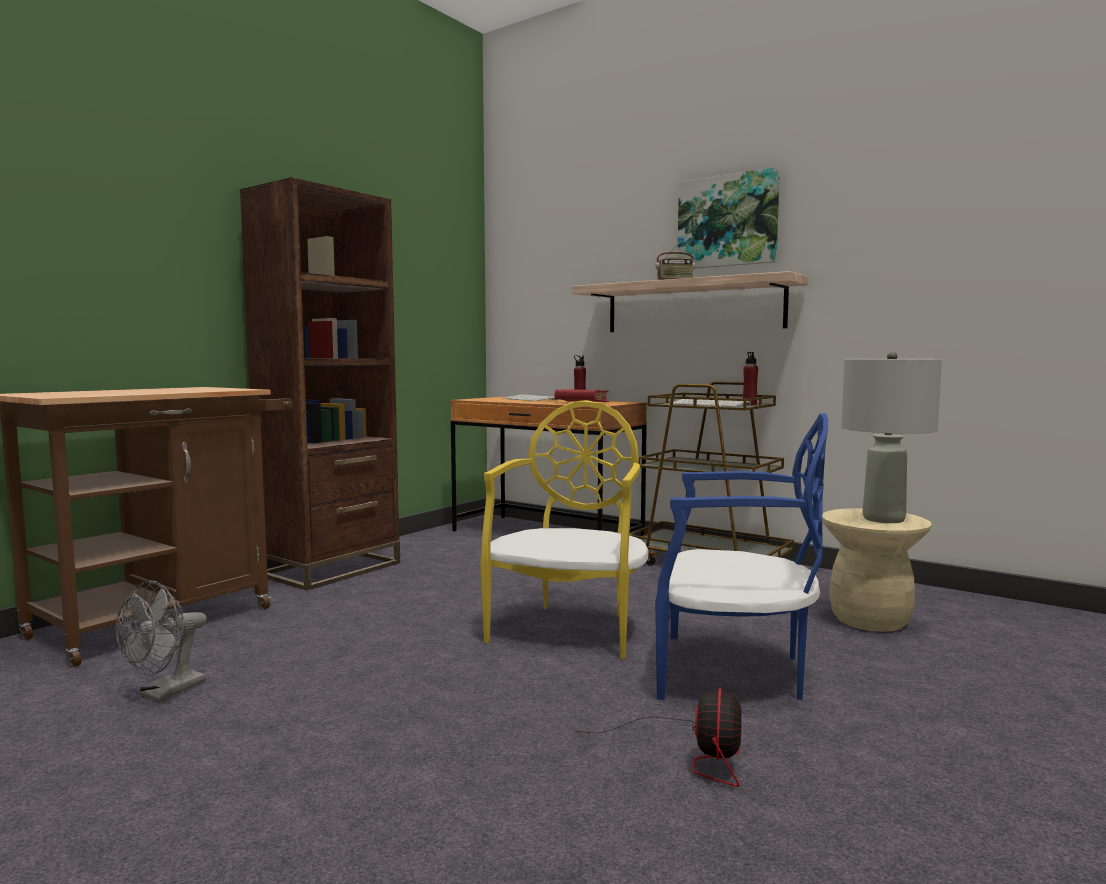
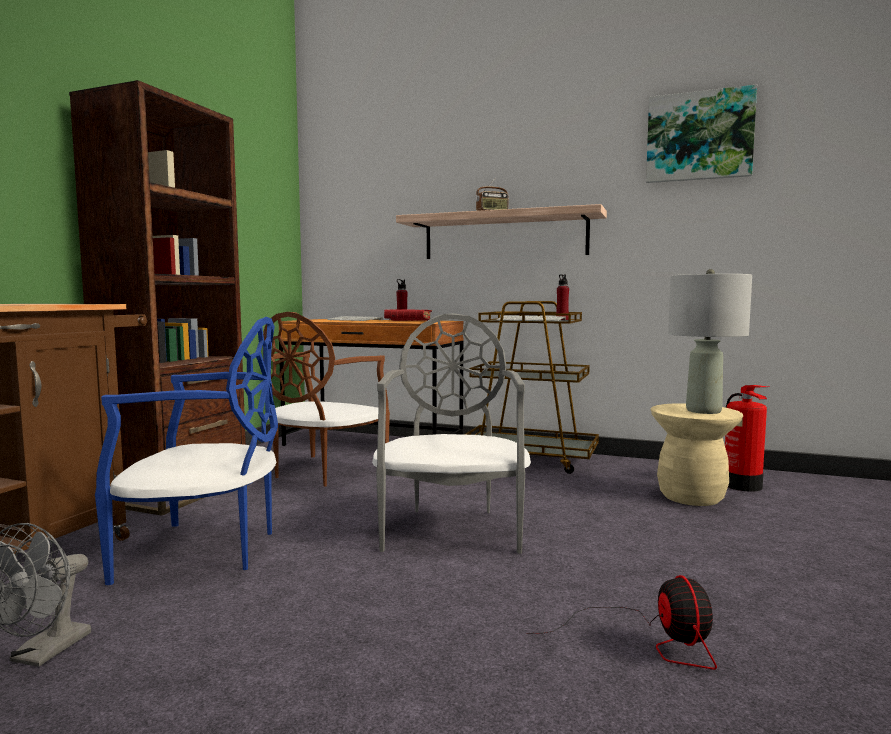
camera: 15 degrees left, 0 degrees up
yellow chair [480,400,648,659] -> grey chair [372,313,531,554]
blue chair [655,413,828,700] -> blue chair moved to [95,317,278,585]
picture [677,167,780,269] -> picture moved to [646,85,757,183]
none -> brown chair [263,312,390,487]
none -> fire extinguisher [725,385,768,491]

